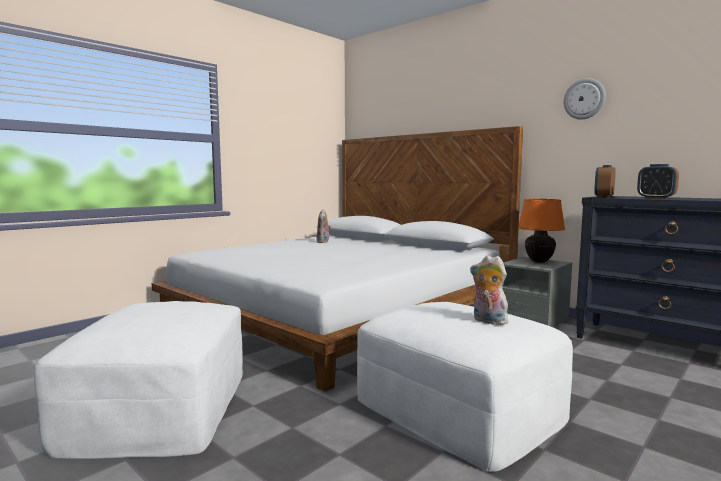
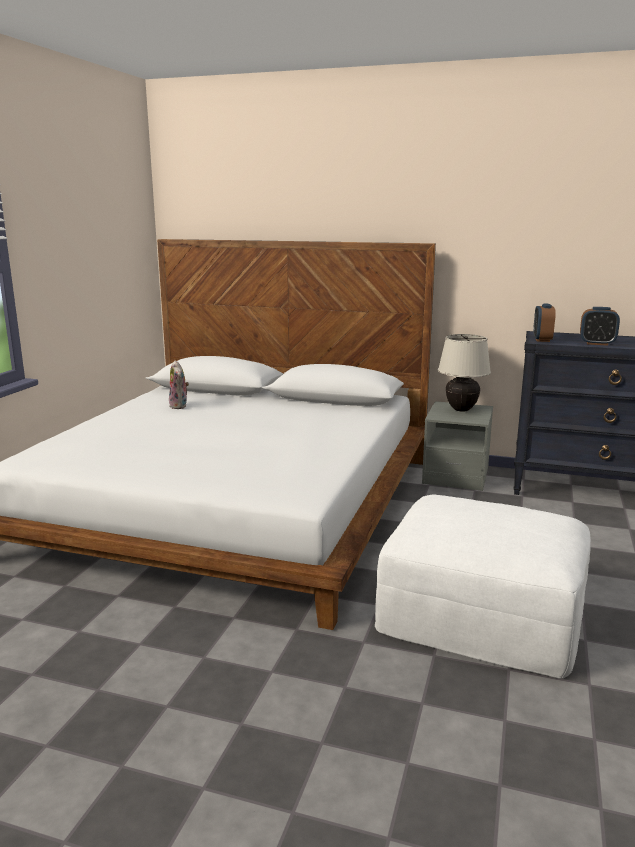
camera: 25 degrees left, 10 degrees up
white ottoman [34,301,243,459] -> none
plush toy [470,255,510,325] -> none
orange table lamp [518,198,565,263] -> beige table lamp [438,334,491,412]
wall clock [564,78,606,120] -> none

